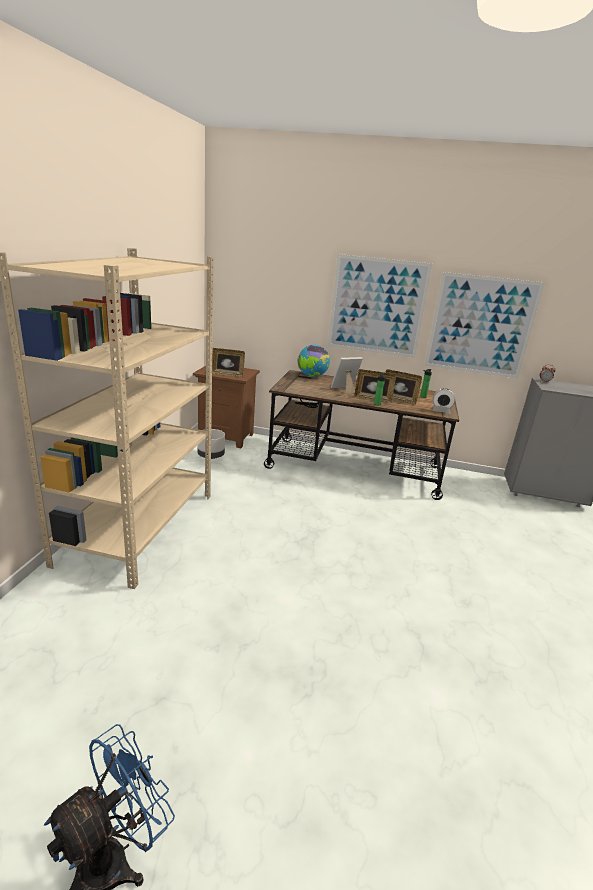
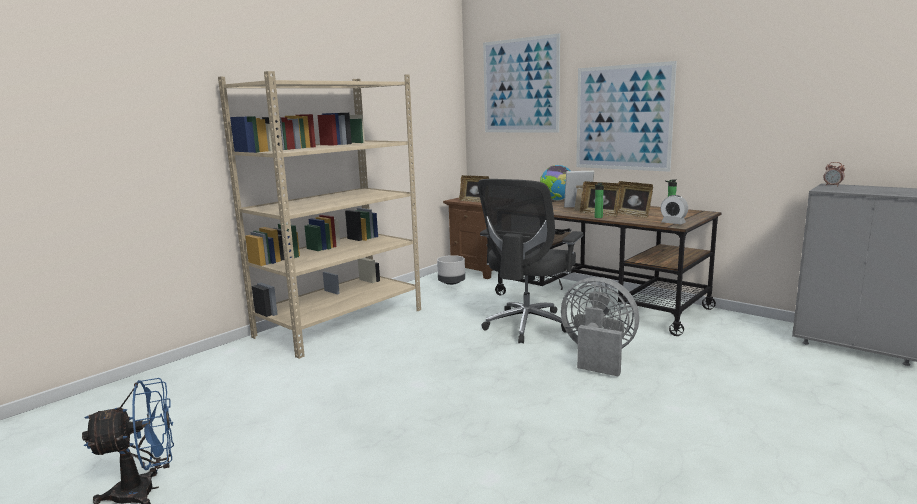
camera: 30 degrees right, 10 degrees down
picture [425,272,545,378] -> picture moved to [483,33,560,133]
none -> office chair [477,179,584,344]
none -> grey fan [561,277,639,377]

